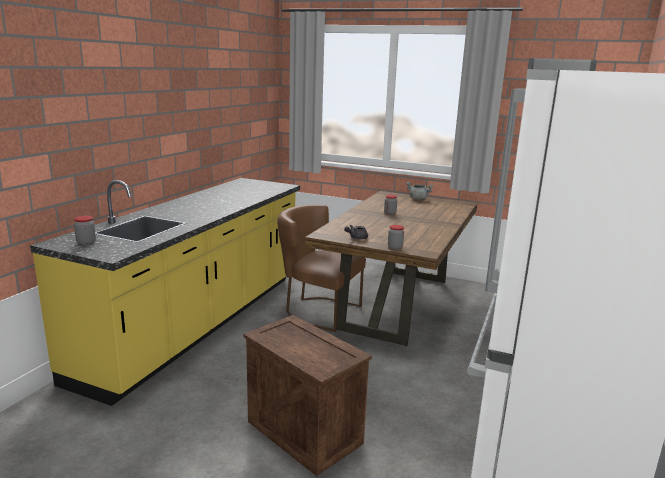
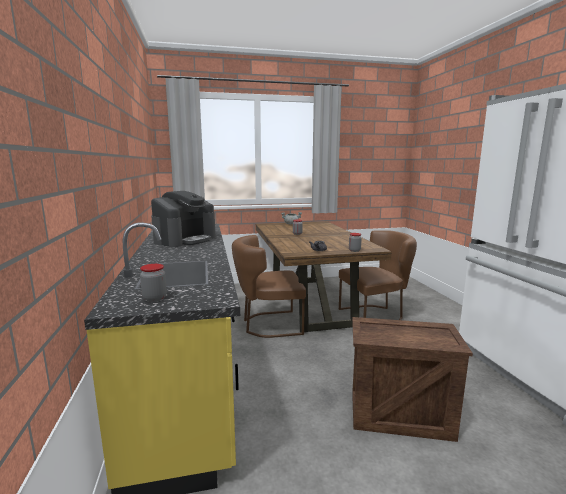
camera: 35 degrees left, 5 degrees down
none -> coffee machine [151,191,216,247]
none -> brown chair [339,230,417,320]

